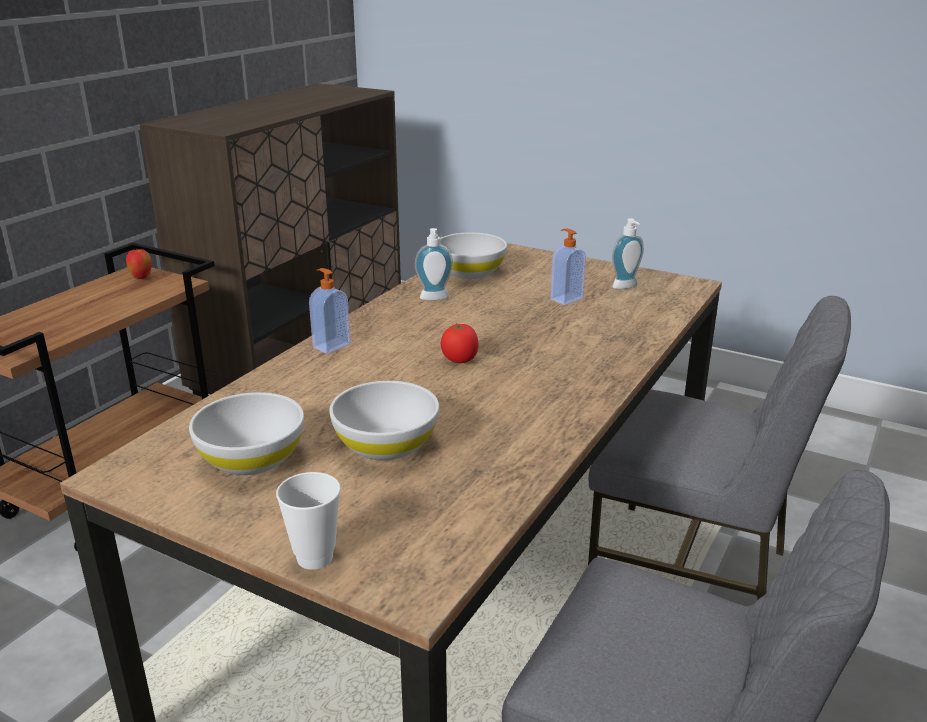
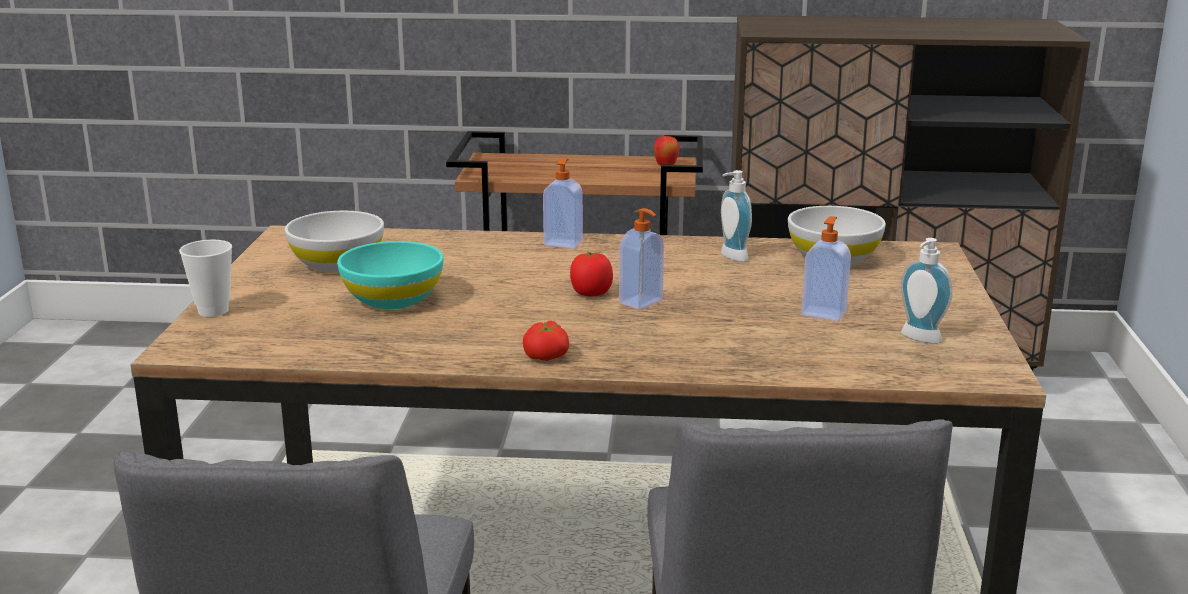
camera: 65 degrees right, 5 degrees down
white bowl [329,381,439,461] -> turquoise bowl [337,241,444,309]
none -> tomato [523,321,569,361]
none -> soap dispenser [619,208,664,310]

